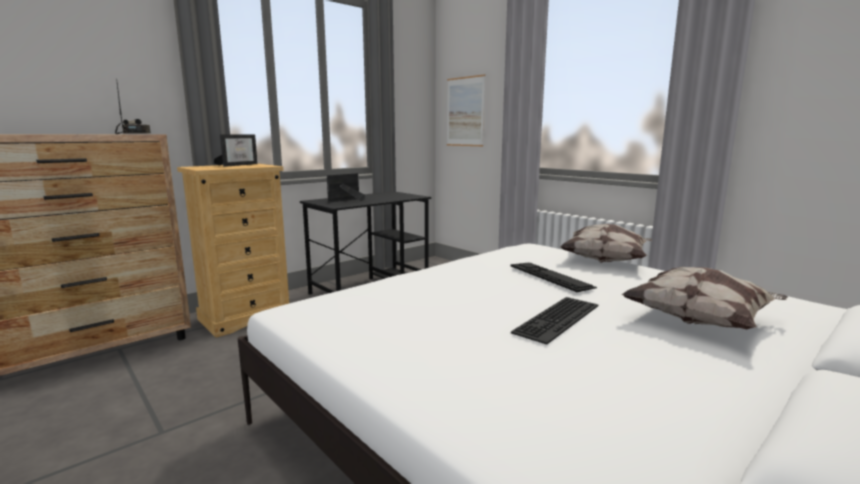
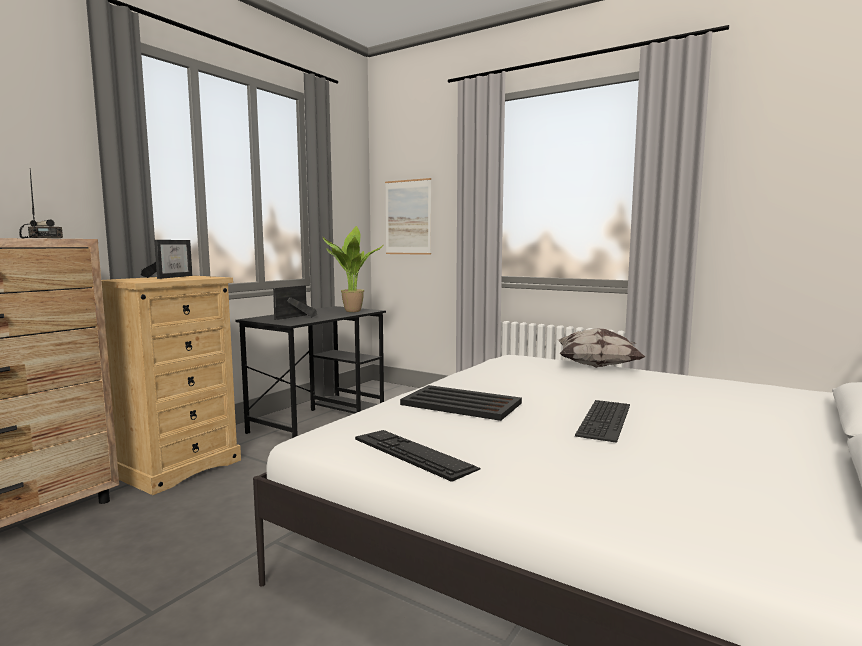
camera: 15 degrees left, 5 degrees down
keyboard [511,263,597,292] -> keyboard moved to [355,430,480,482]
pillow [621,267,788,330] -> none
none -> potted plant [323,226,384,312]
none -> black tray [400,385,522,421]

